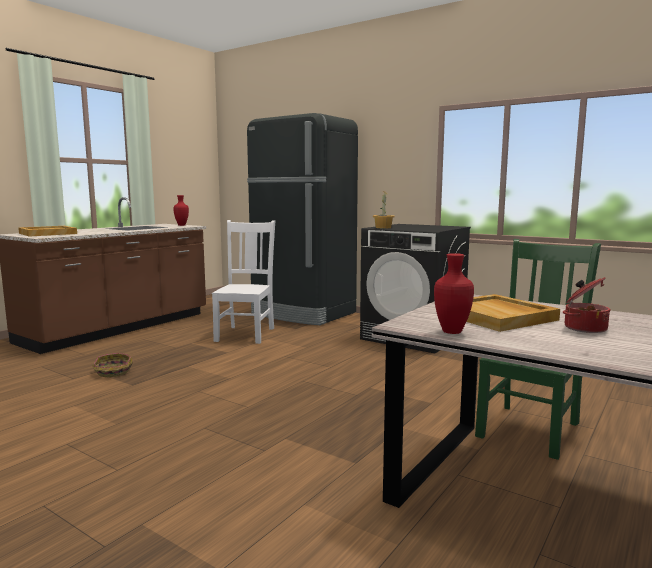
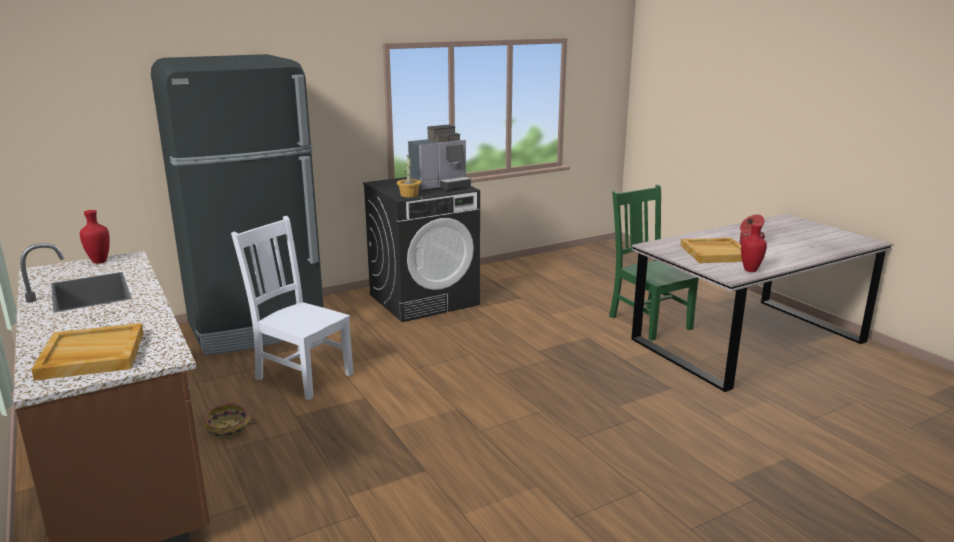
camera: 65 degrees left, 10 degrees up
basket [92,353,133,377] -> basket moved to [204,403,257,439]
none -> coffee machine [408,125,471,191]

